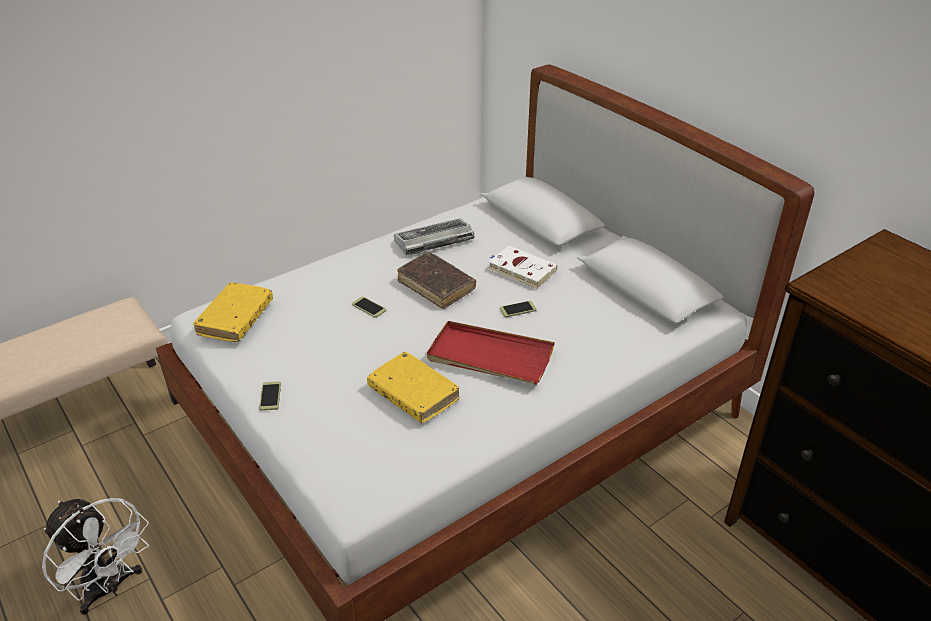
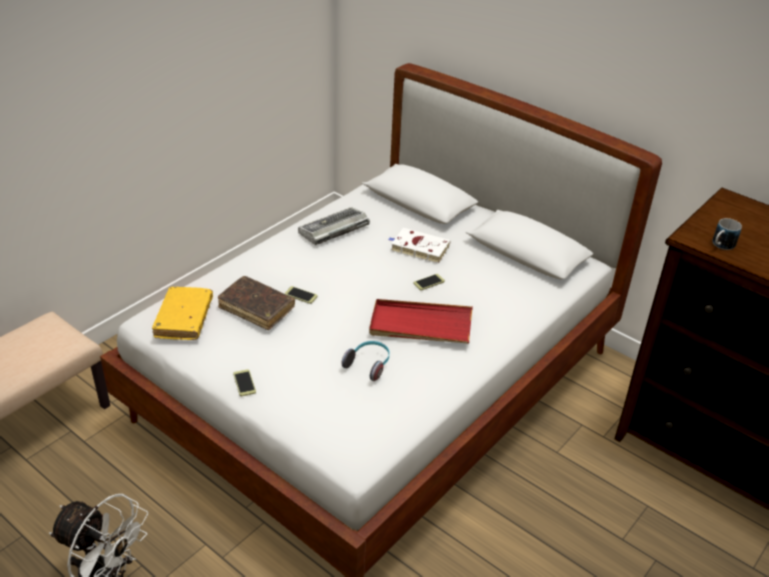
camera: 15 degrees left, 0 degrees up
yellow book [367,351,460,423] -> headphones [342,341,390,381]
brown book [397,252,476,309] -> brown book moved to [218,276,295,330]
none -> mug [713,218,742,250]

